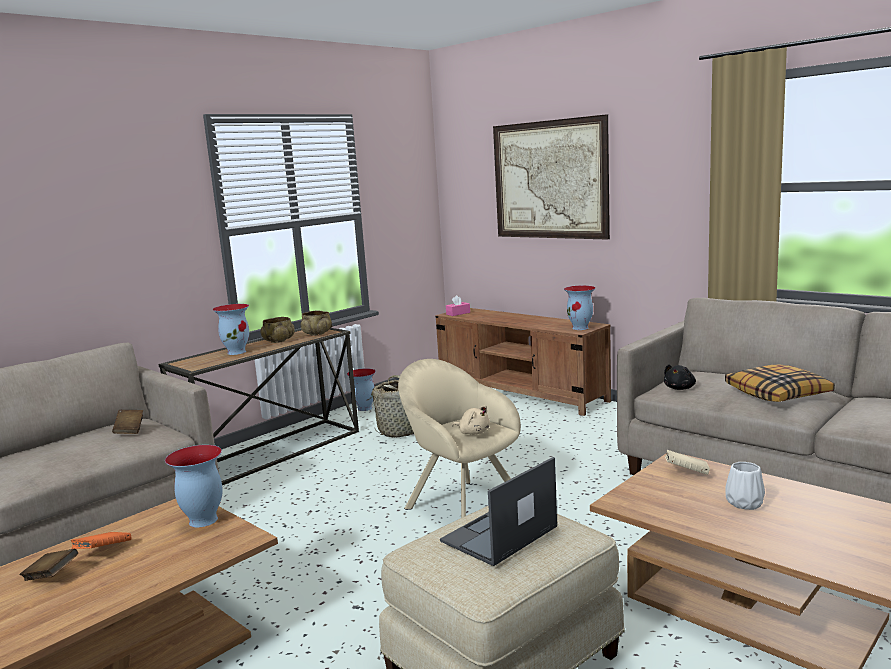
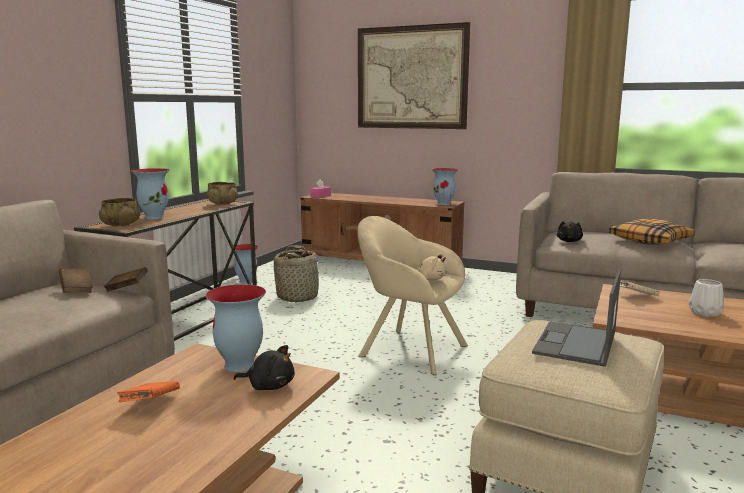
camera: 20 degrees left, 0 degrees up
brown book [20,549,78,581] -> brown book moved to [104,267,148,292]
beige bowl [260,317,295,343] -> beige bowl moved to [99,198,140,227]
none -> black plush toy [234,345,295,390]

